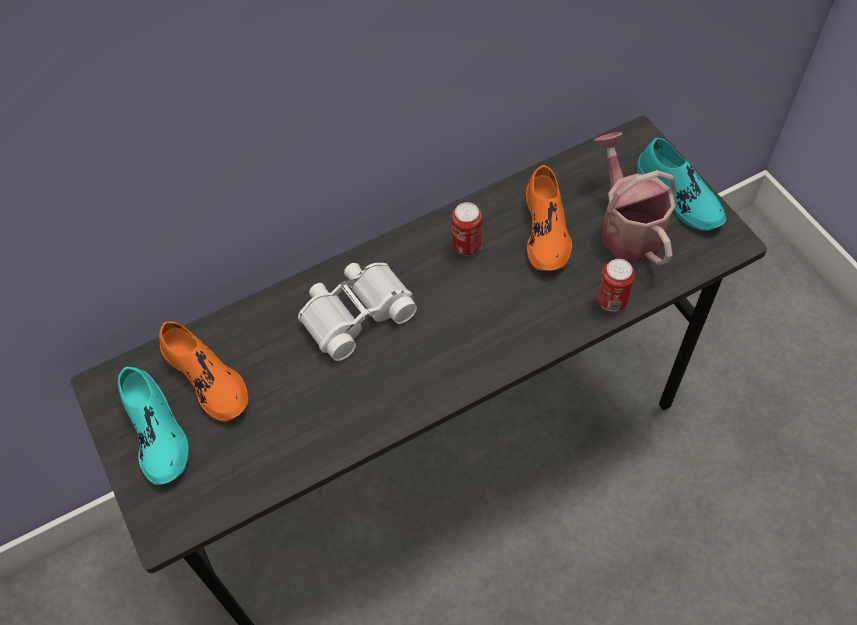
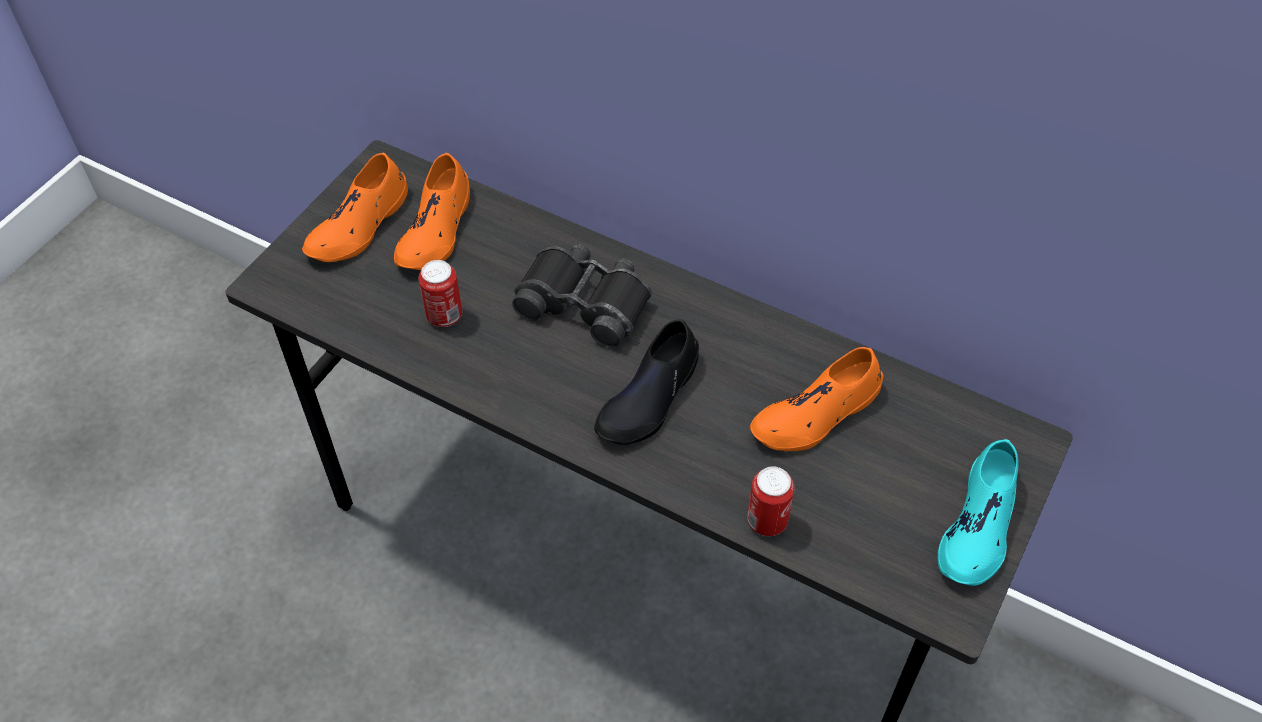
camera: 55 degrees right, 5 degrees down
turquoise shoe [118,367,189,485] -> orange shoe [302,152,408,262]
white binoculars [298,263,417,361] -> black binoculars [512,244,652,348]
can [452,202,482,255] -> can moved to [418,260,462,327]
watering can [594,132,676,265] -> none
none -> black shoe [594,319,699,445]

